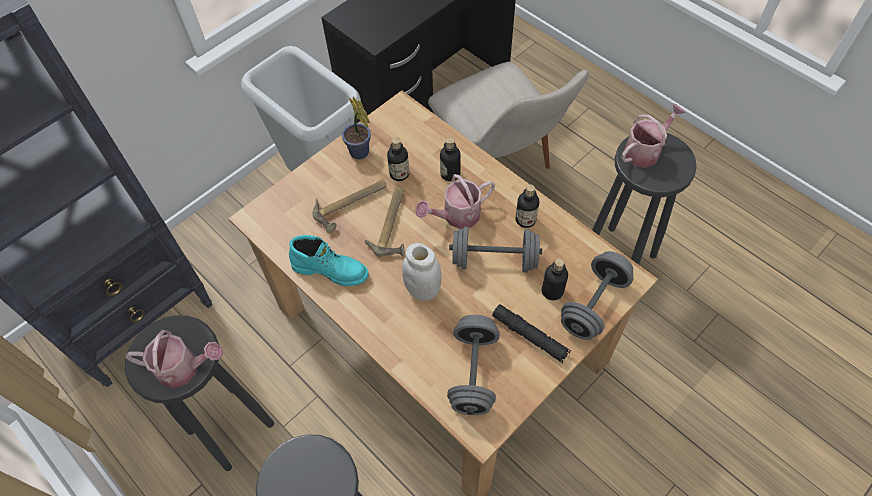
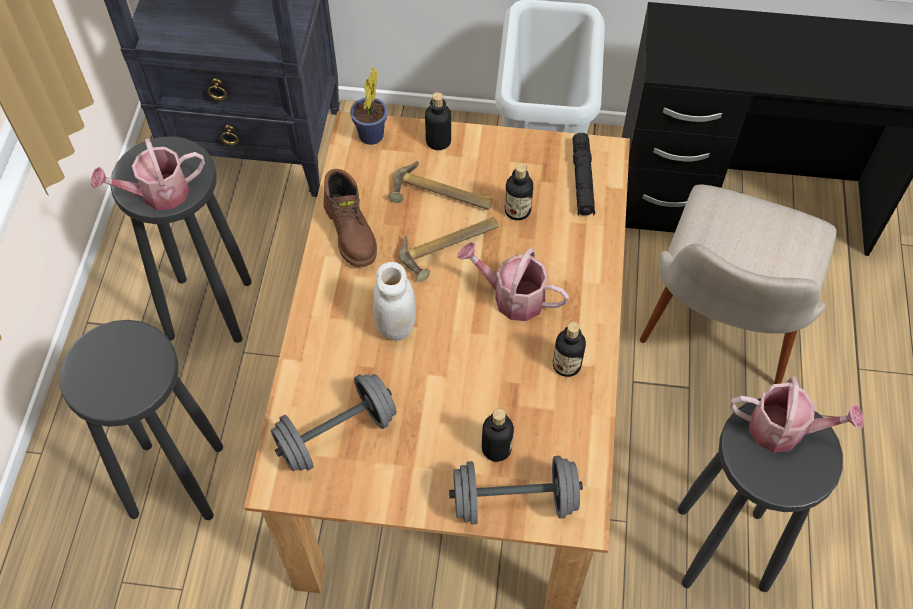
camera: 50 degrees right, 0 degrees up
watering can [125,330,223,388] -> watering can turned 105 degrees clockwise [91,139,205,210]
turquoise boot [289,235,369,286] -> brown boot [324,169,377,267]
potted plant [342,96,371,160] -> potted plant moved to [350,66,388,145]
bottle [440,137,461,181] -> bottle moved to [425,92,451,150]
grey dumbbell [449,226,542,272] -> none
black flashlight [492,304,571,363] -> black flashlight moved to [573,133,595,215]

